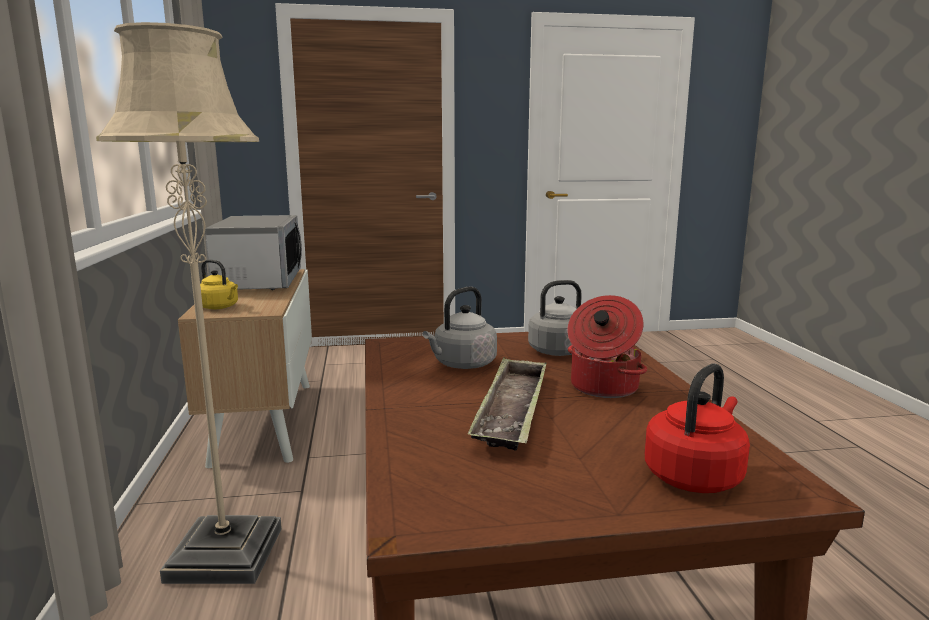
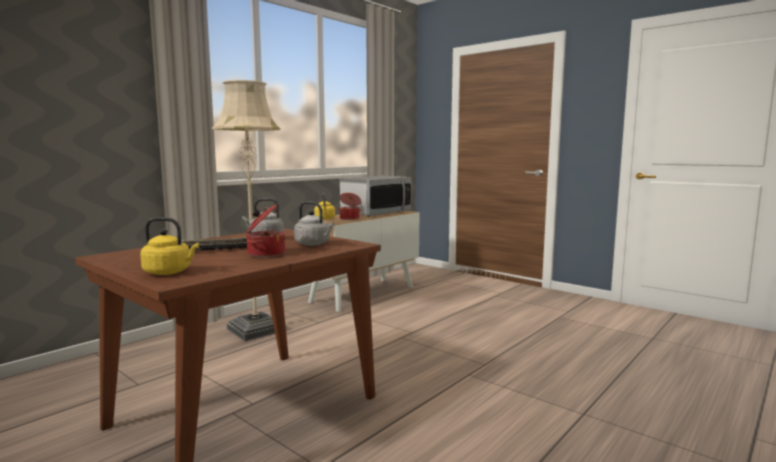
camera: 50 degrees right, 5 degrees down
red kettle [645,363,750,493] -> yellow kettle [140,217,199,275]
none -> cooking pot [338,193,361,220]

